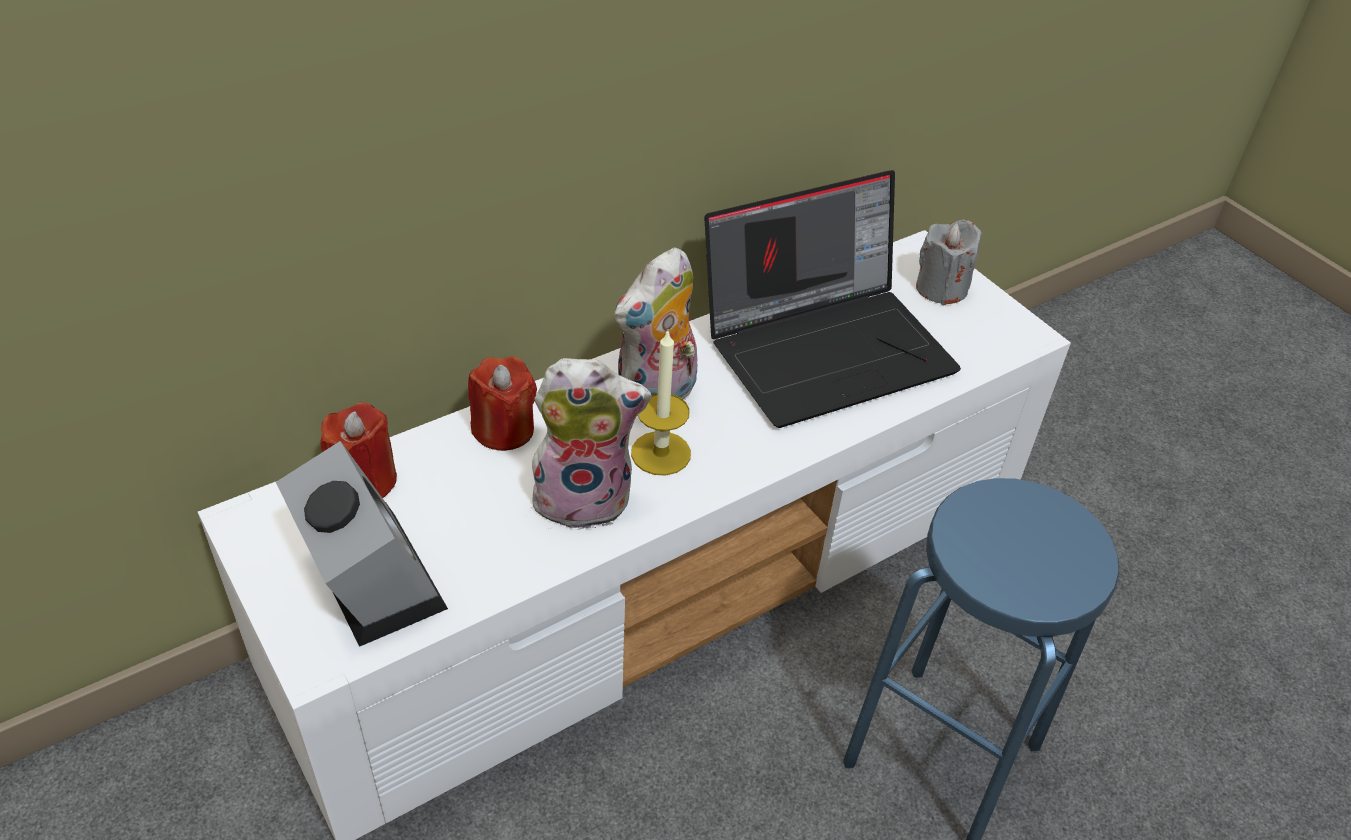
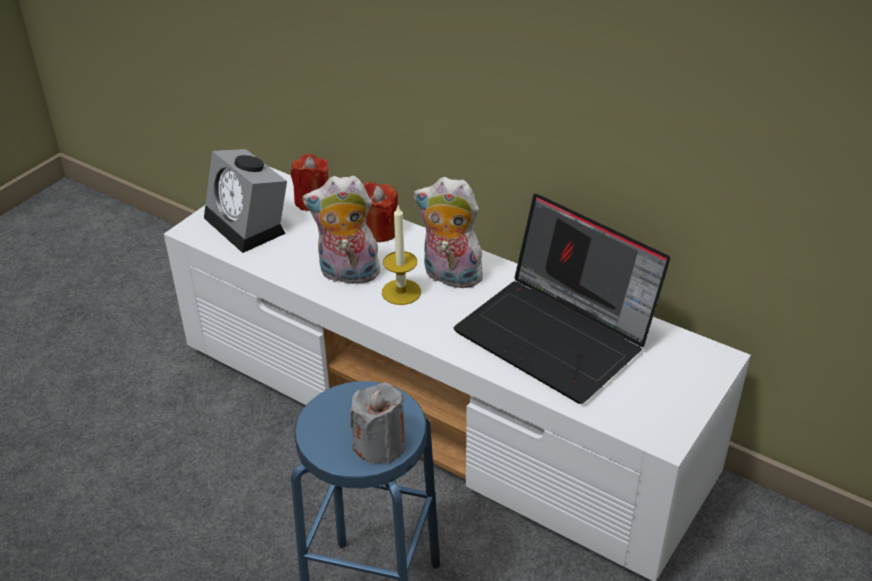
camera: 70 degrees right, 5 degrees down
alarm clock [276,441,448,647] -> alarm clock turned 105 degrees clockwise [204,149,287,253]
plush toy [526,358,652,530] -> plush toy turned 120 degrees clockwise [302,176,382,284]
grey candle [916,220,982,305] -> grey candle moved to [350,382,405,464]

